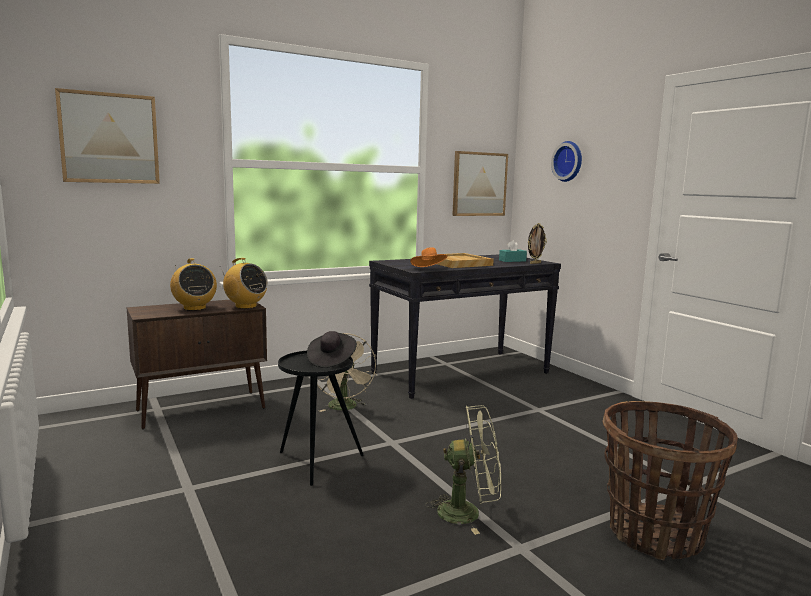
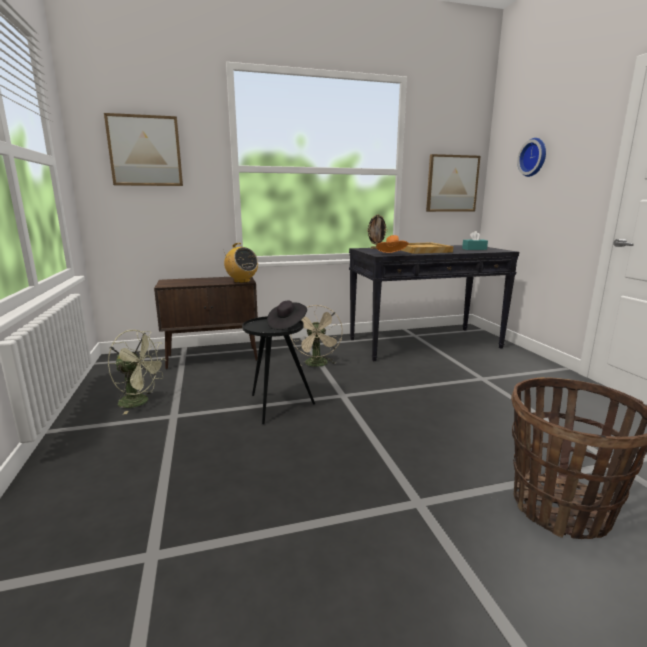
camera: 15 degrees right, 5 degrees up
radio [170,258,217,311] -> none
green fan [425,405,501,535] -> green fan moved to [108,330,166,414]
picture frame [528,223,547,264] -> picture frame moved to [367,214,387,249]

